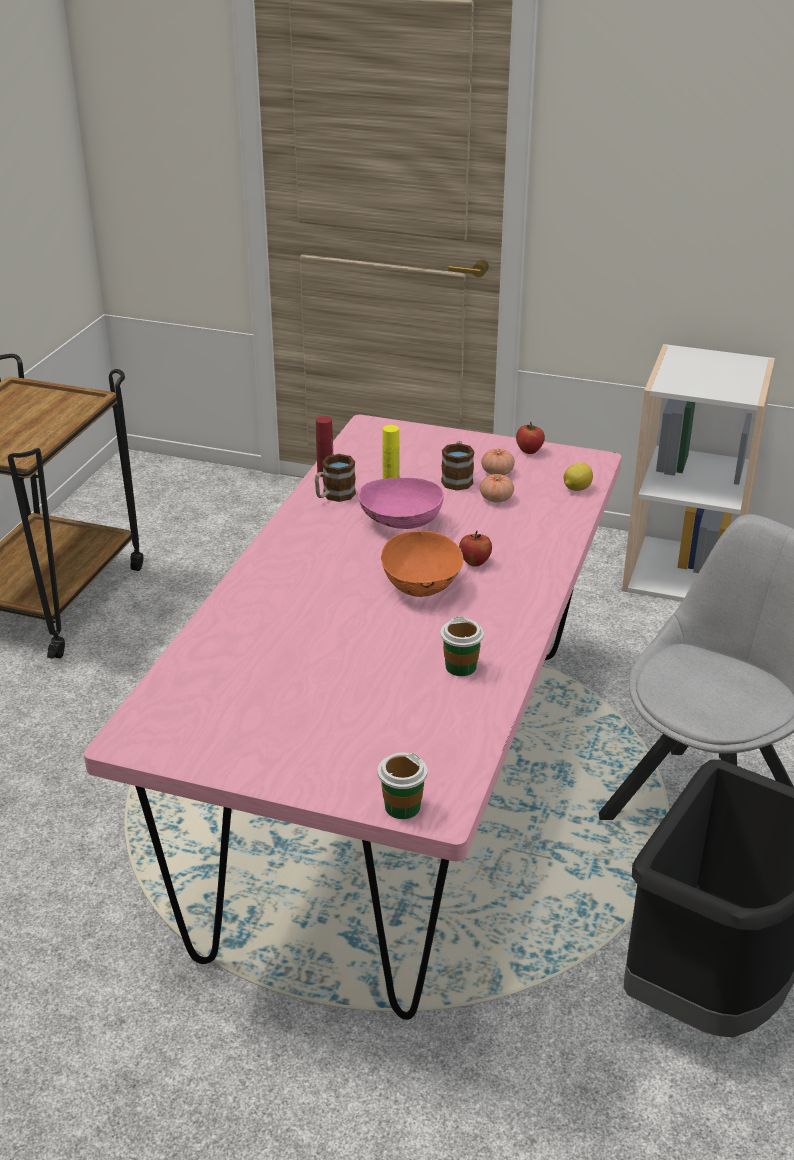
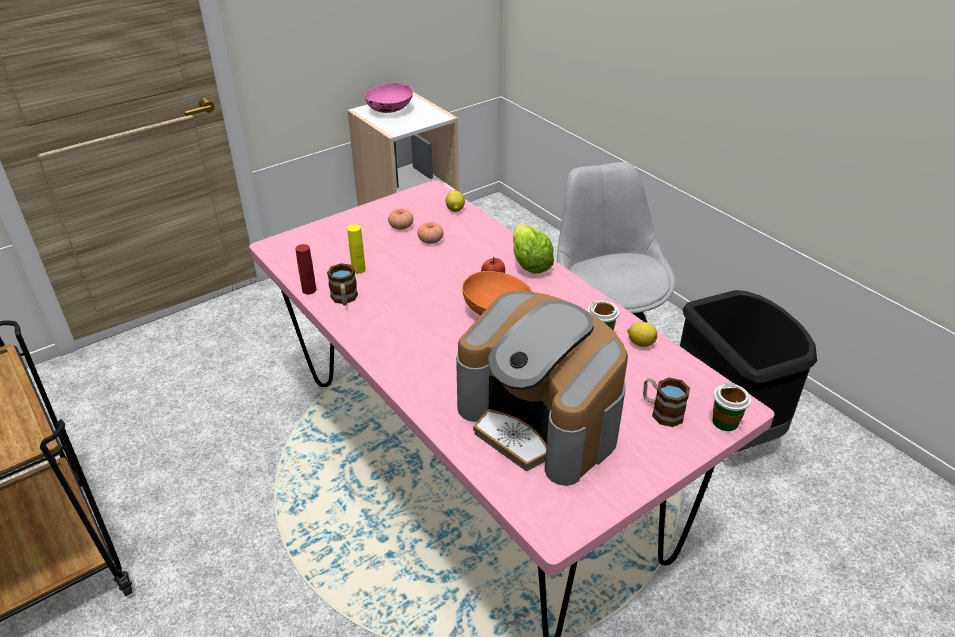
camera: 55 degrees left, 5 degrees up
pink bowl [358,478,444,529] -> pink bowl moved to [365,83,413,113]
mug [441,441,475,491] -> mug moved to [643,378,690,427]
apple [516,422,545,454] -> none
none -> coffee machine [456,290,628,486]
none -> lettuce [513,224,554,274]
none -> lemon [627,322,657,347]

